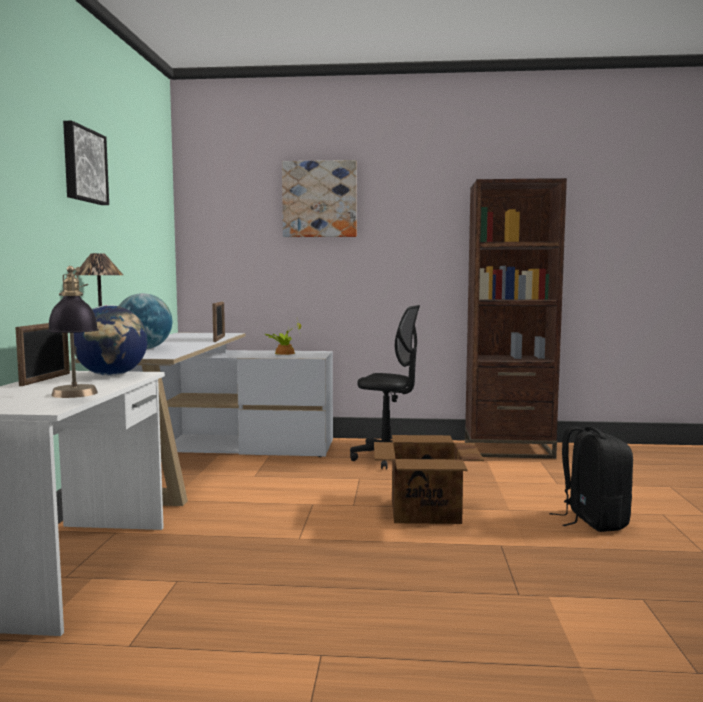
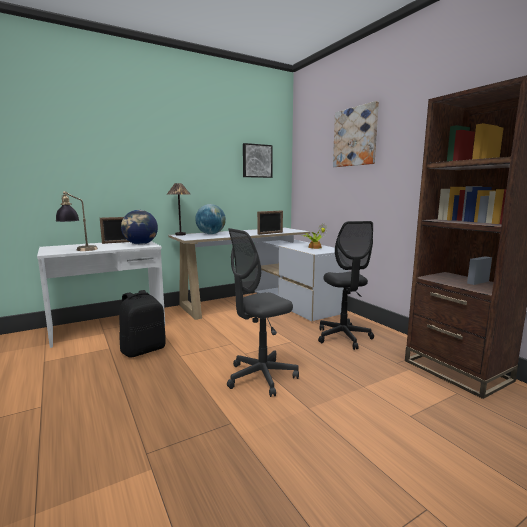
camera: 55 degrees right, 5 degrees up
picture [63,121,109,205] -> picture moved to [243,143,273,178]
cardboard box [374,435,484,524] -> grey office chair [227,228,299,397]
black backpack [549,426,633,532] -> black backpack moved to [119,290,166,358]

